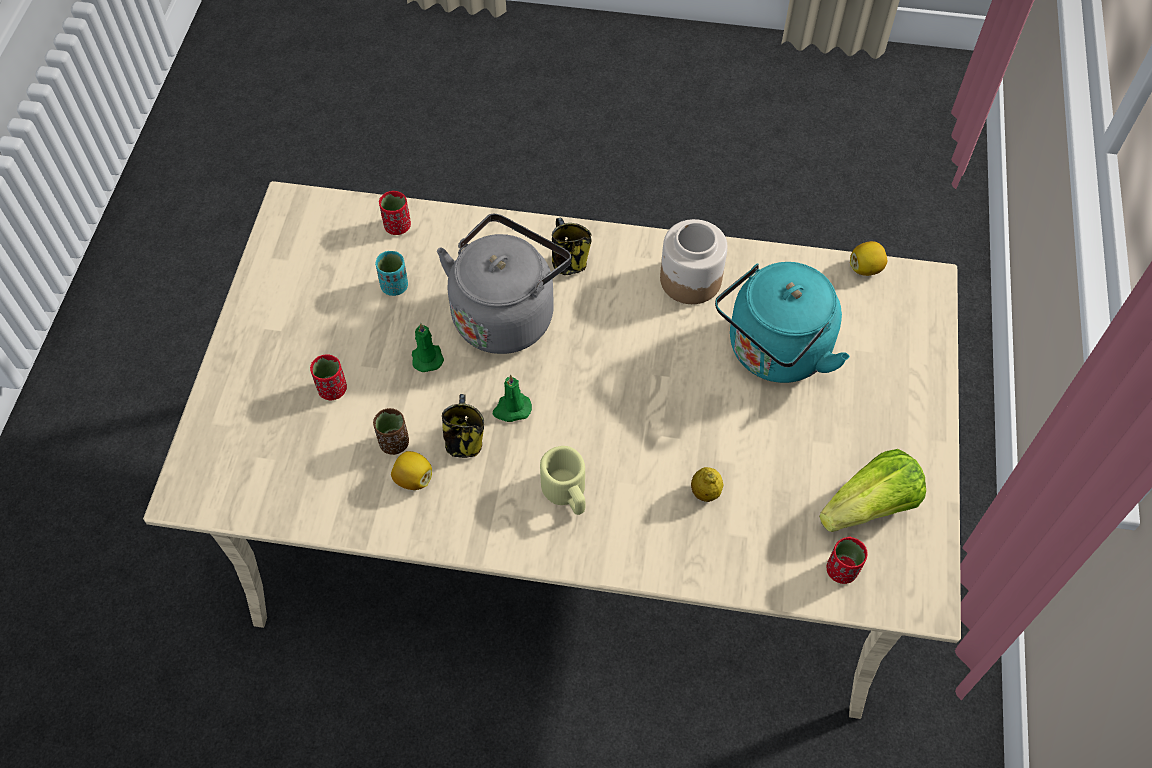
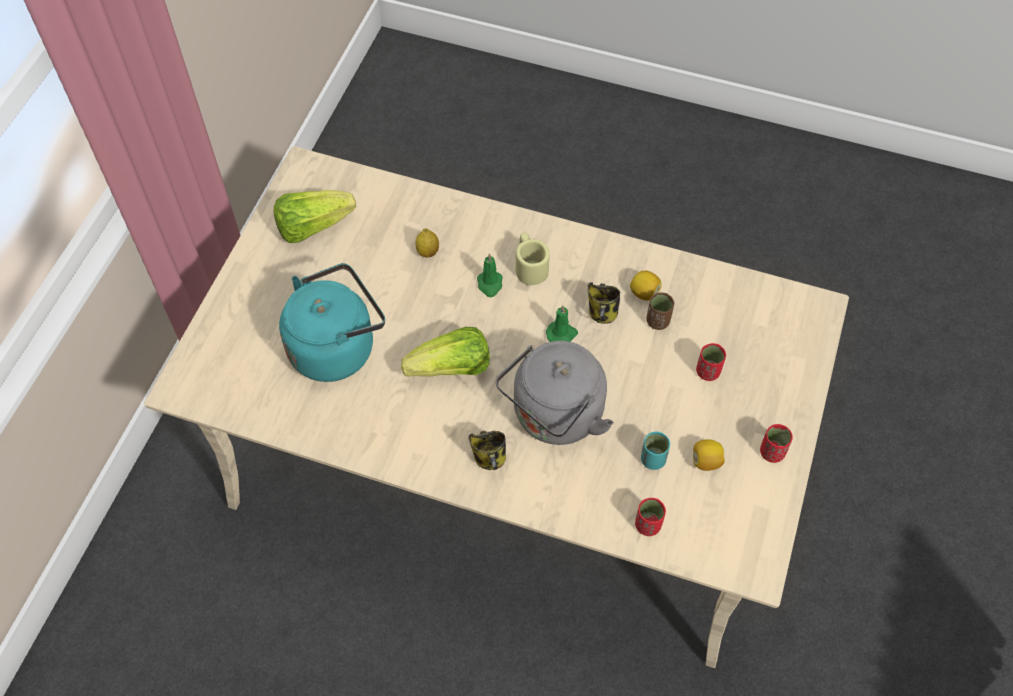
camera: 170 degrees left, 0 degrees up
green candle [412,323,444,372] -> green candle moved to [477,253,503,297]
jar [660,219,727,304] -> none
red cup [827,537,868,584] -> red cup moved to [760,424,793,463]
lemon [850,241,887,276] -> lemon moved to [693,439,725,471]
none -> lettuce [401,327,490,377]

